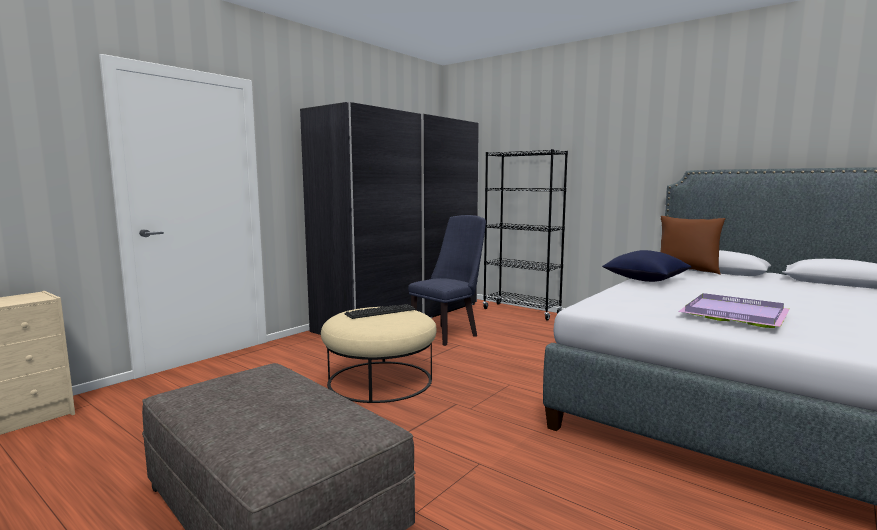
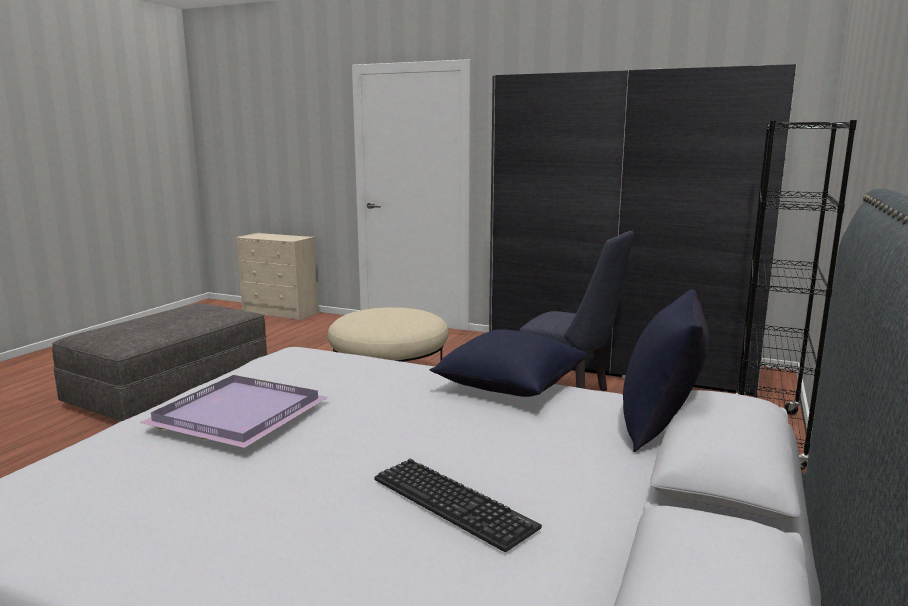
camera: 75 degrees right, 5 degrees up
keyboard [345,304,415,319] -> keyboard moved to [374,459,542,552]
brown pillow [660,216,726,275] -> blue pillow [623,289,709,452]

